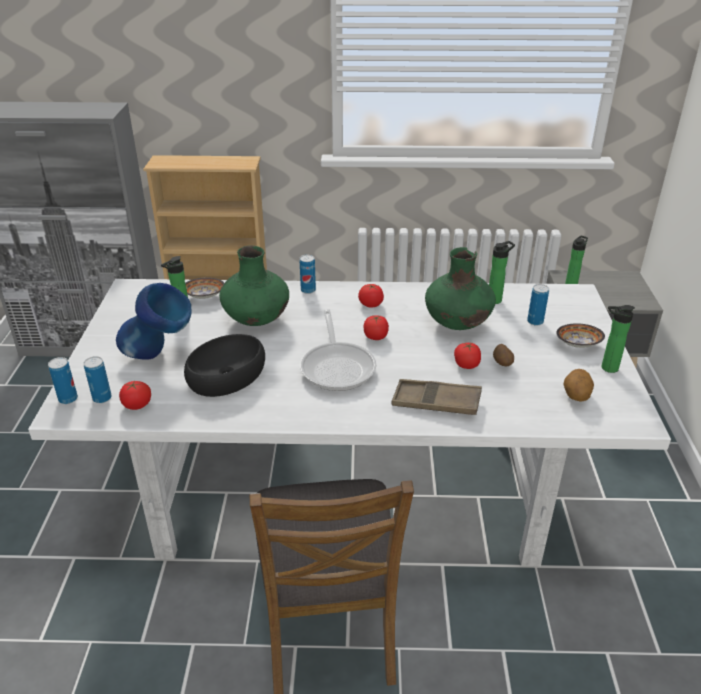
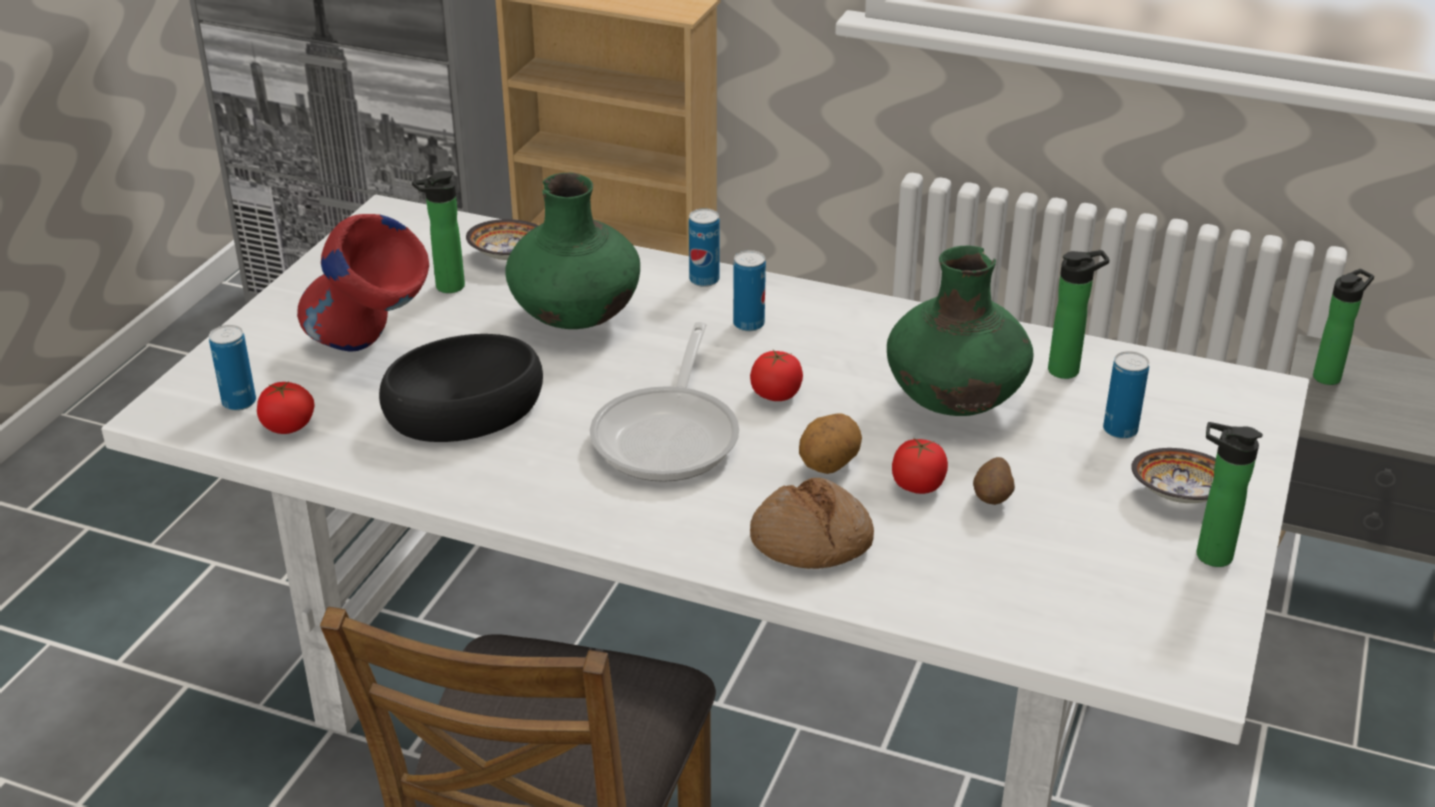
camera: 20 degrees right, 0 degrees up
can [48,357,78,404] -> can moved to [733,250,766,331]
blue vase [116,283,192,360] -> red vase [297,214,429,351]
tomato [358,284,384,308] -> none
brown tray [391,379,482,415] -> bread [750,478,874,569]
potato [563,369,594,402] -> potato moved to [799,413,862,474]

